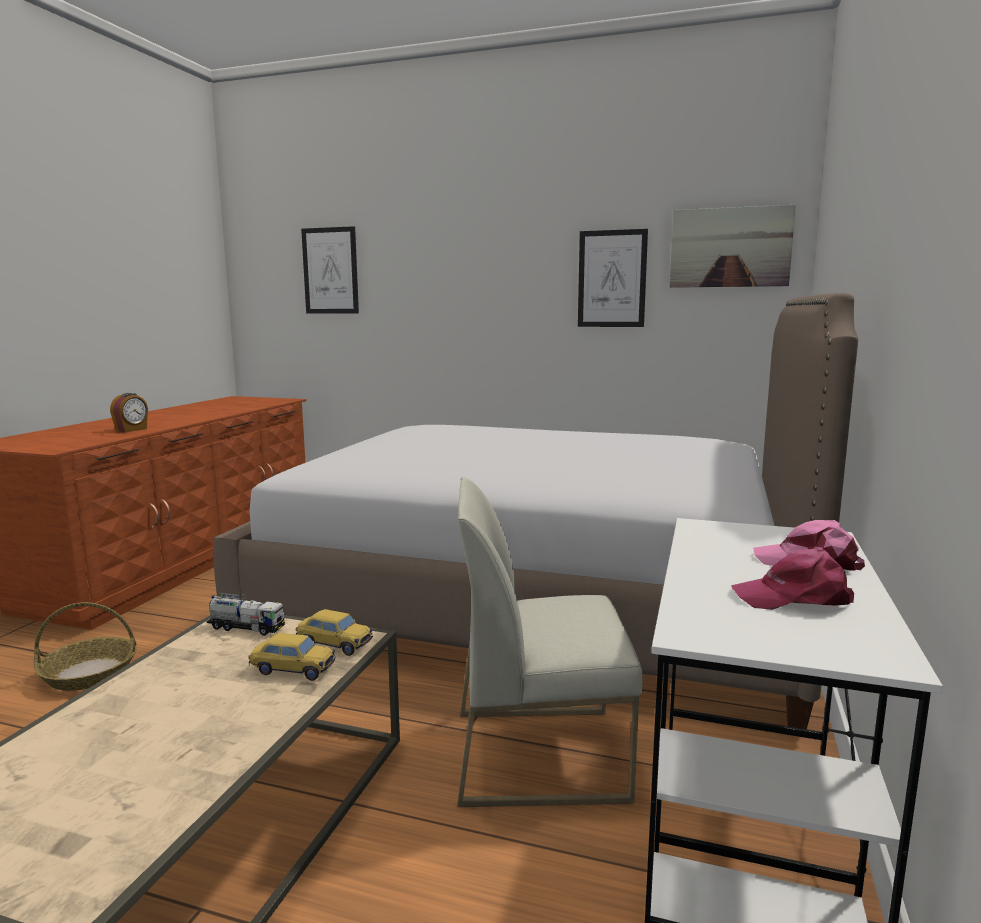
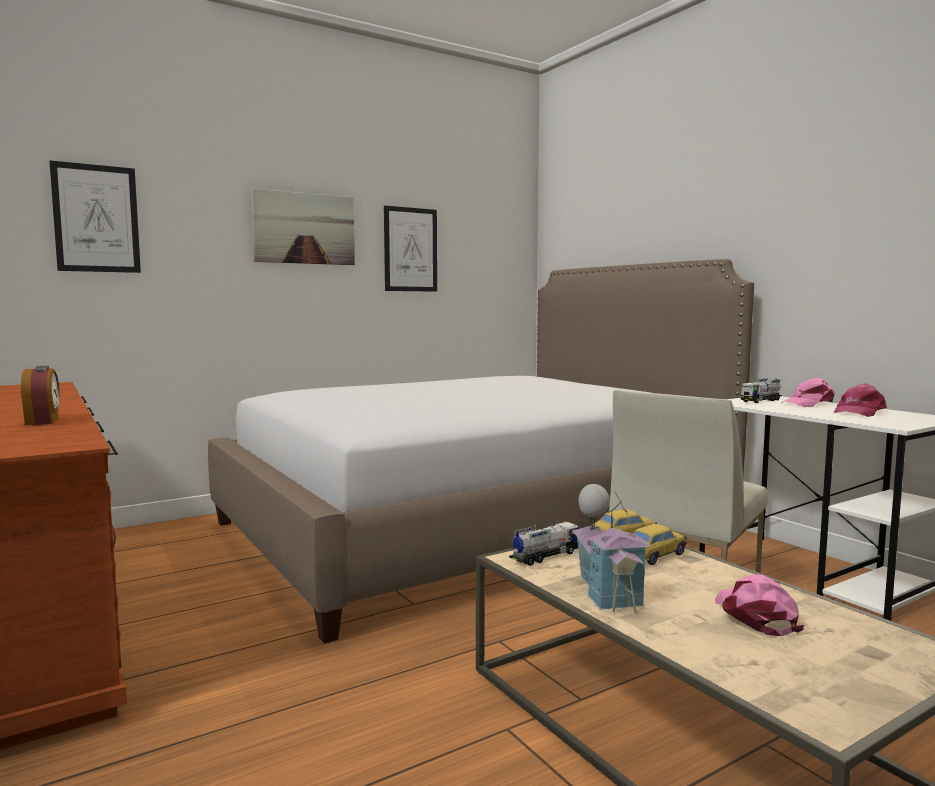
camera: 50 degrees left, 5 degrees down
basket [34,602,137,691] -> none
picture [670,205,796,288] -> picture moved to [251,188,355,265]
none -> toy house [573,484,651,613]
none -> pink cap [715,574,804,636]
none -> toy truck [741,378,782,403]

